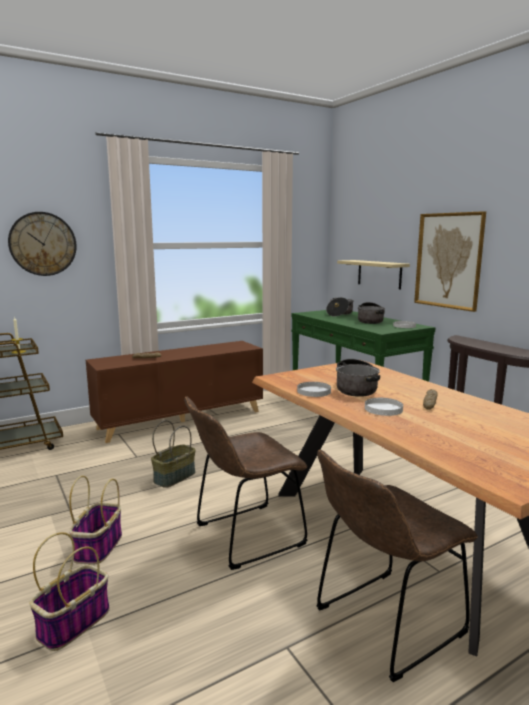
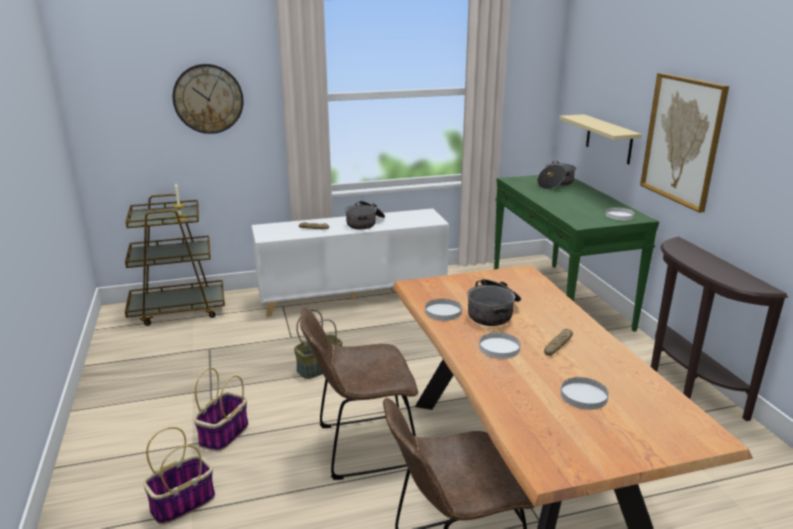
camera: 15 degrees right, 10 degrees up
brown cabinet [86,341,263,443] -> white cabinet [251,208,449,317]
cooking pot [358,302,385,324] -> cooking pot moved to [345,201,385,230]
none -> white plate [560,377,609,410]

